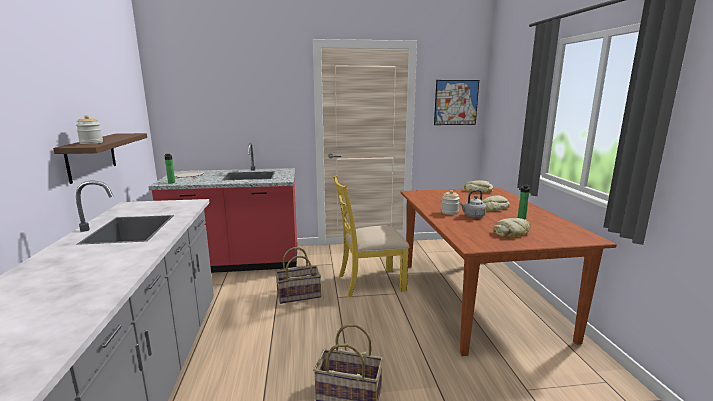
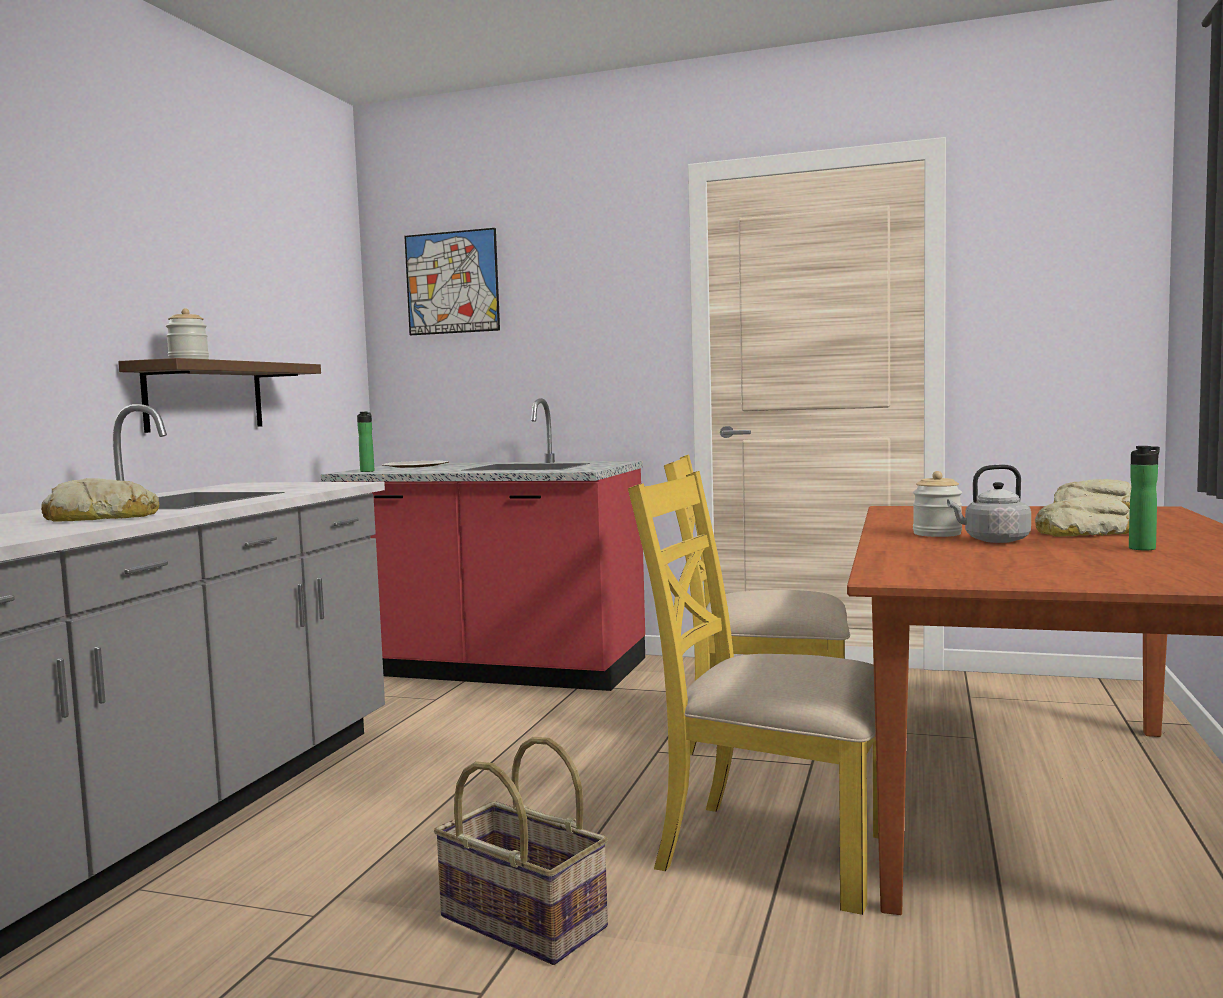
camera: 25 degrees right, 10 degrees down
basket [275,247,321,304] -> none
picture [434,80,479,125] -> picture moved to [404,228,500,335]
bread [493,218,531,238] -> bread moved to [41,478,159,522]
none -> yellow chair [628,471,878,915]

